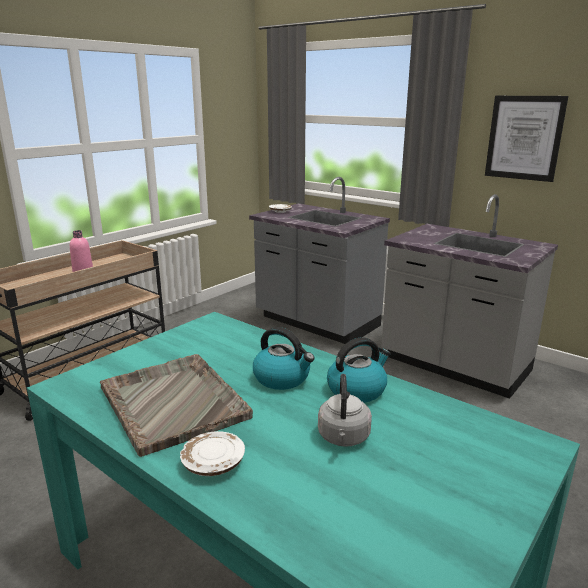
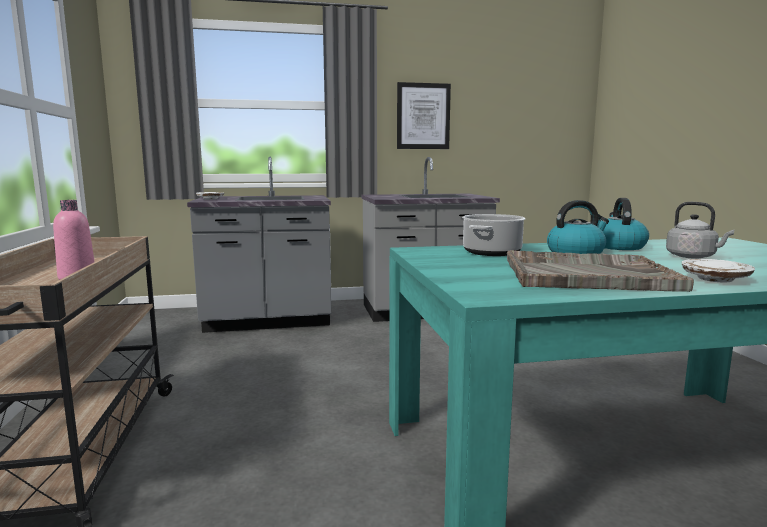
camera: 50 degrees left, 10 degrees down
none -> cooking pot [462,214,526,256]

